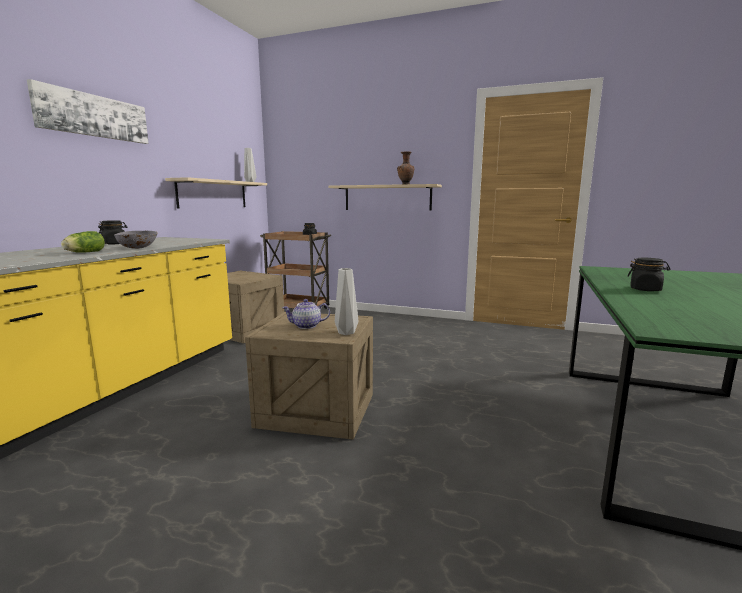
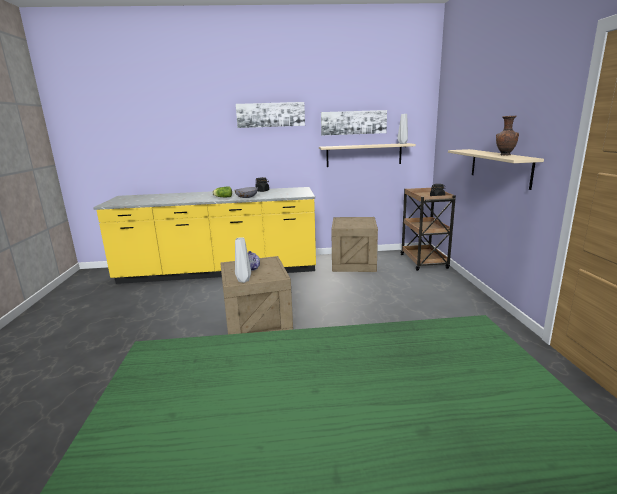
camera: 65 degrees right, 5 degrees up
black jar [627,258,670,291] -> none
none -> picture [321,110,387,135]

